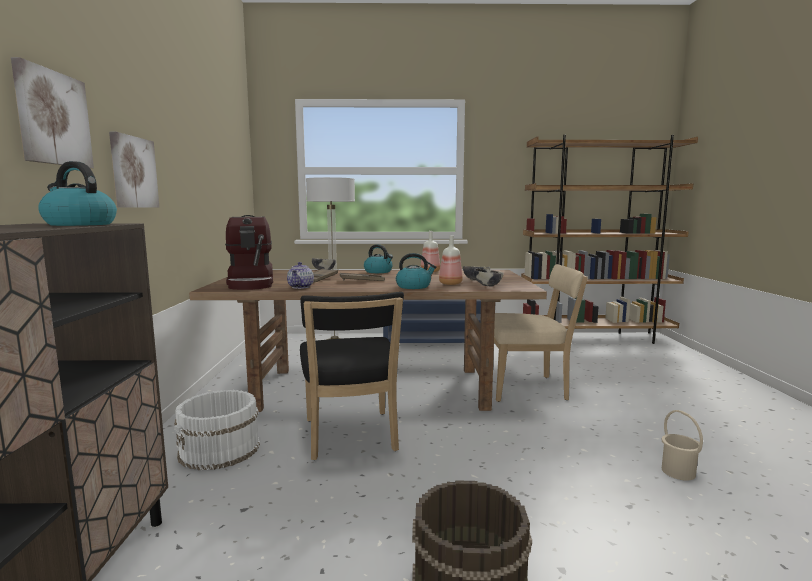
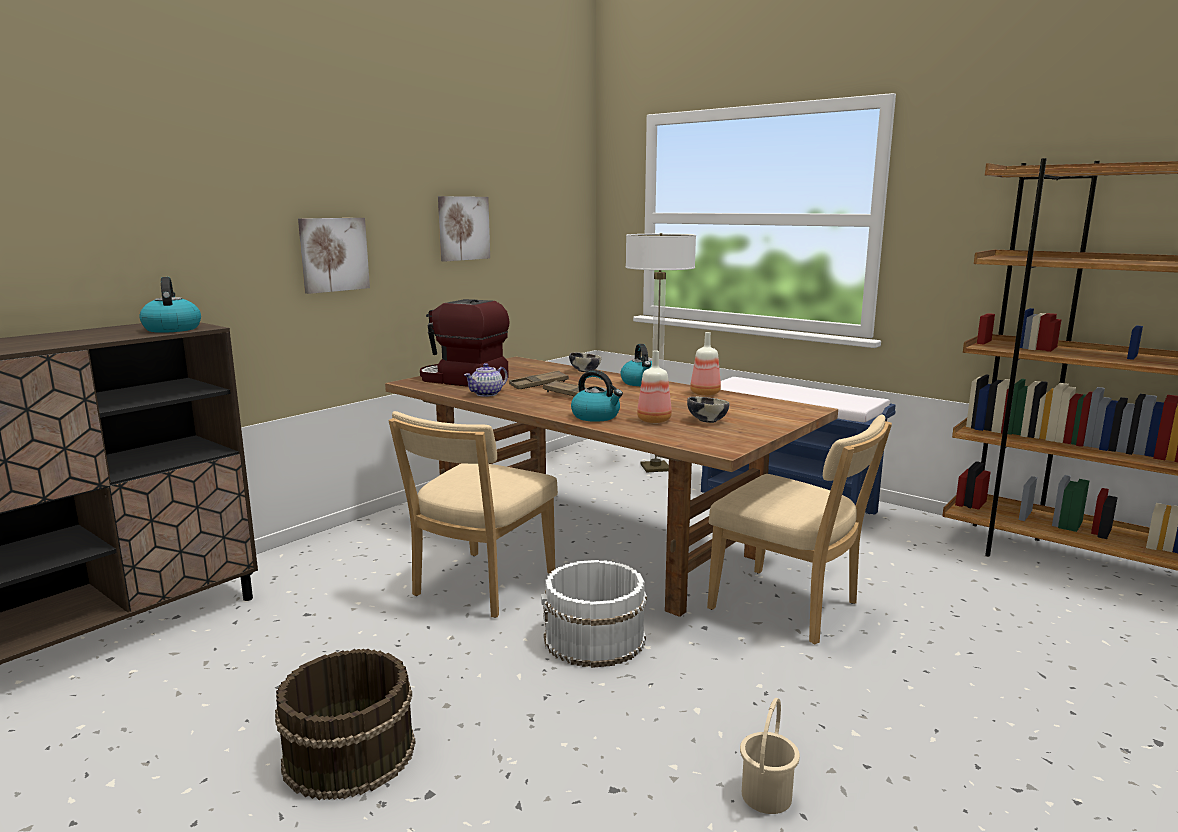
camera: 40 degrees right, 5 degrees up
picture [11,57,94,168] -> picture moved to [438,196,490,262]
white bucket [174,390,260,470] -> white bucket moved to [541,560,647,668]
coffee machine [226,215,273,290] -> coffee machine turned 90 degrees clockwise [420,299,510,387]
black chair [300,292,404,460] -> beige chair [388,411,558,618]
bowl [474,269,504,286] -> none

